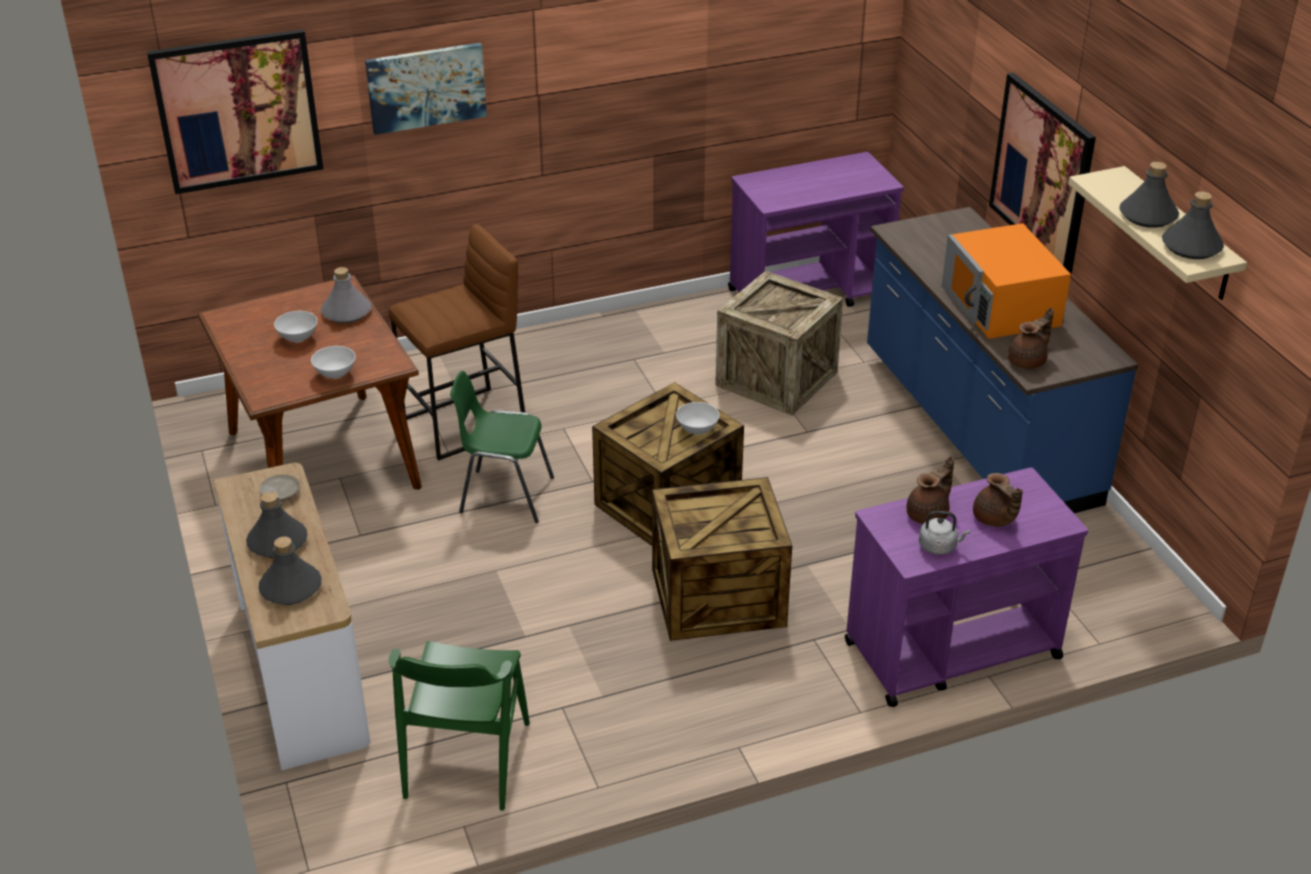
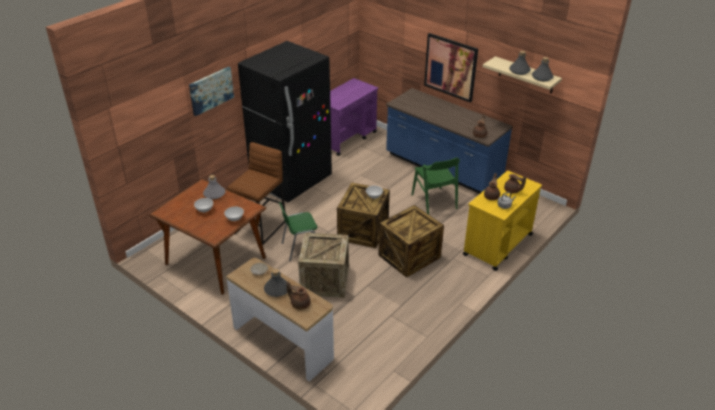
camera: 30 degrees left, 0 degrees up
picture [147,29,323,194] -> none
grey bottle [258,537,322,605] -> brown teapot [286,281,311,310]
green chair [389,641,530,811] -> green chair moved to [412,157,460,214]
crate [715,271,843,416] -> crate moved to [298,233,349,298]
purple cart [845,467,1088,707] -> yellow cart [463,171,542,271]
orange microwave [942,223,1071,339] -> none
none -> black fridge [238,41,332,202]

